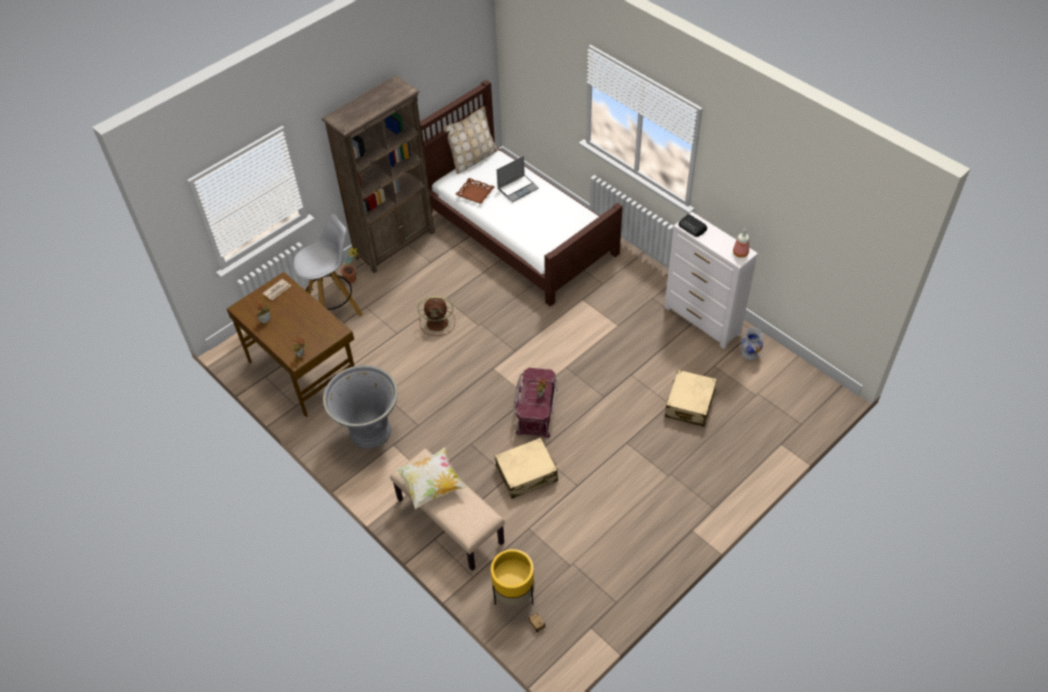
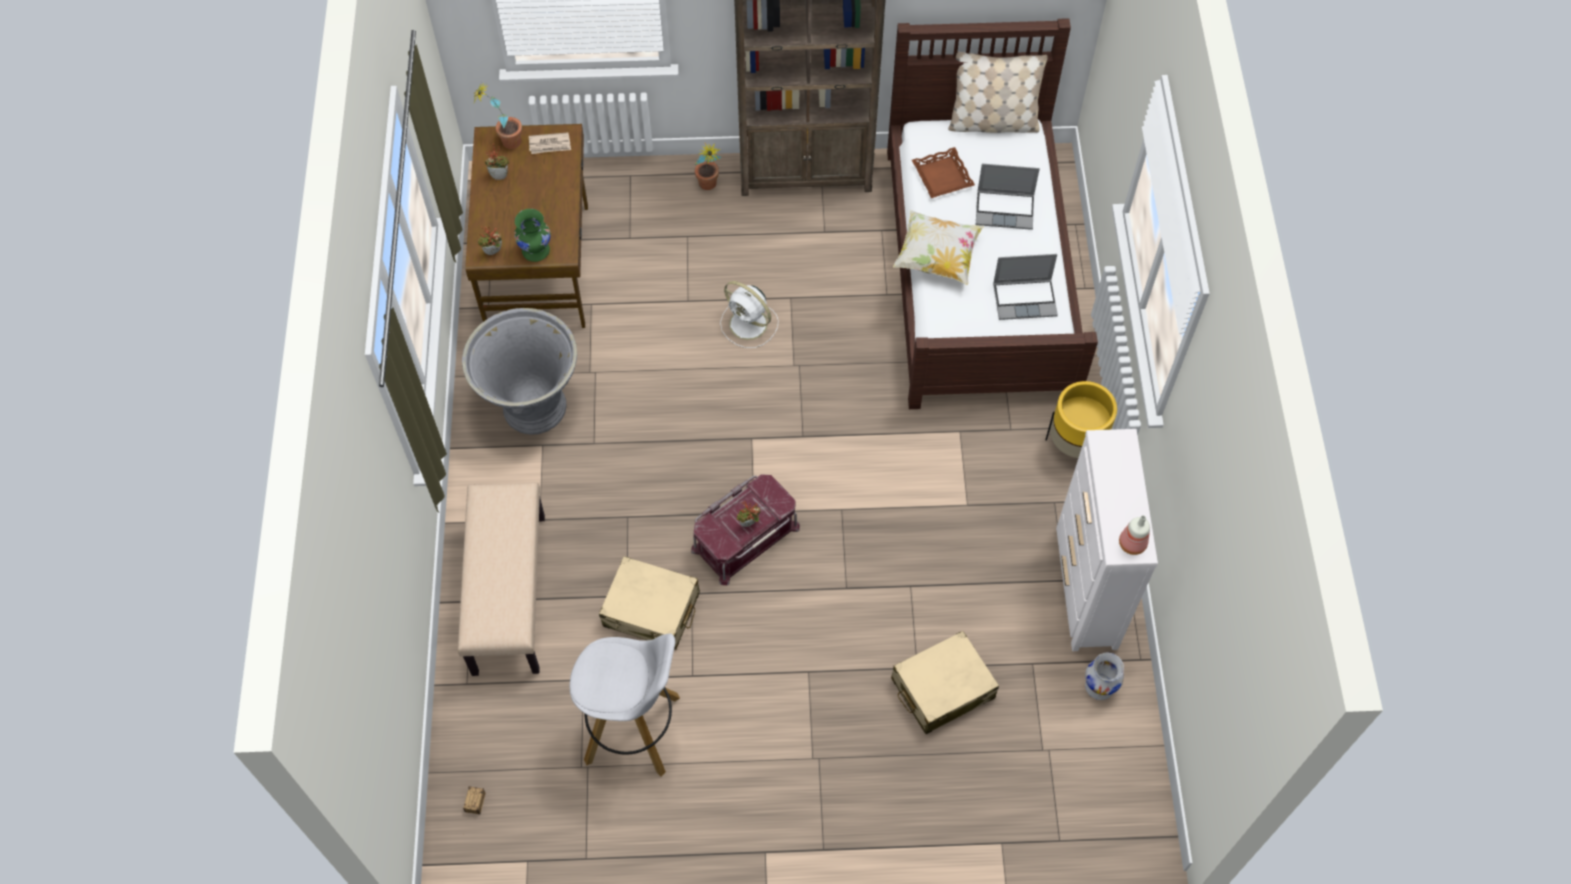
camera: 40 degrees right, 10 degrees up
white stool [294,214,363,317] -> white stool moved to [570,634,680,776]
pillow [396,447,466,509] -> pillow moved to [893,210,984,285]
brown fan [418,296,455,336] -> white fan [720,281,779,348]
yellow planter [491,549,535,606] -> yellow planter moved to [1046,381,1117,458]
radio [678,214,707,237] -> none
none -> potted plant [473,83,522,149]
none -> green vase [514,209,551,262]
none -> laptop [993,254,1058,320]

